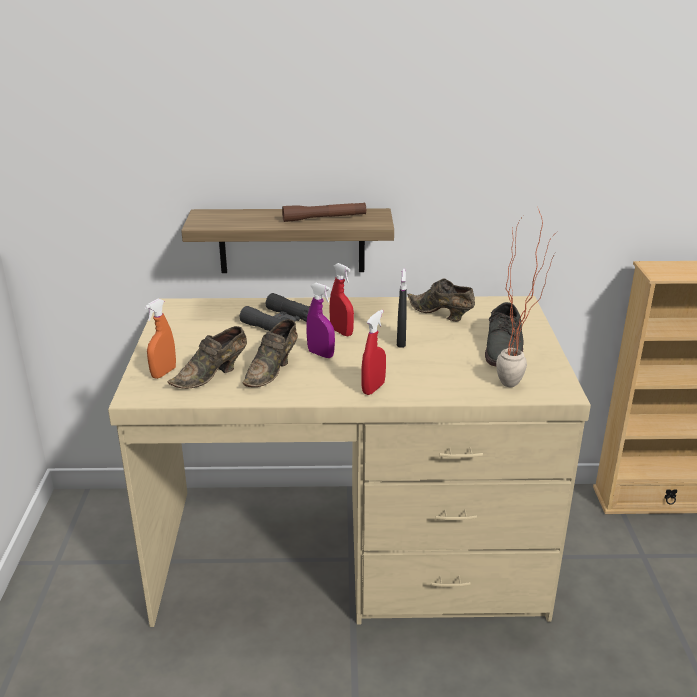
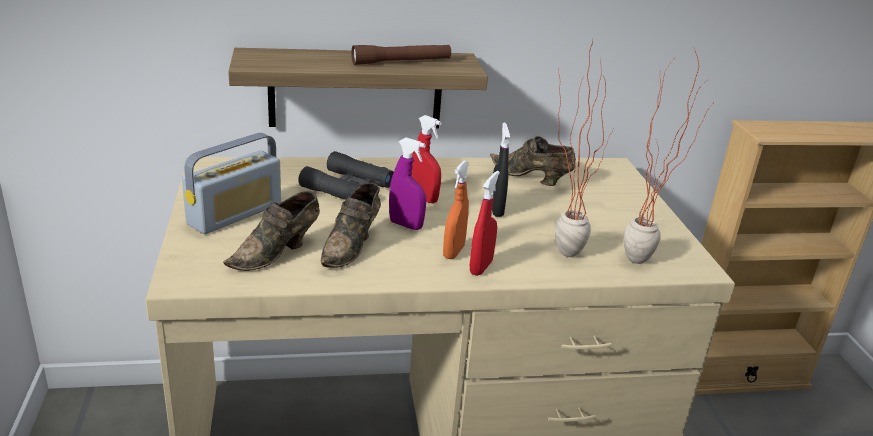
camera: 10 degrees left, 0 degrees up
orange spray bottle [144,299,176,379] -> orange spray bottle moved to [443,160,469,259]
grey shoe [485,302,523,366] -> none
none -> radio [182,132,281,234]
none -> potted plant [555,40,614,257]

